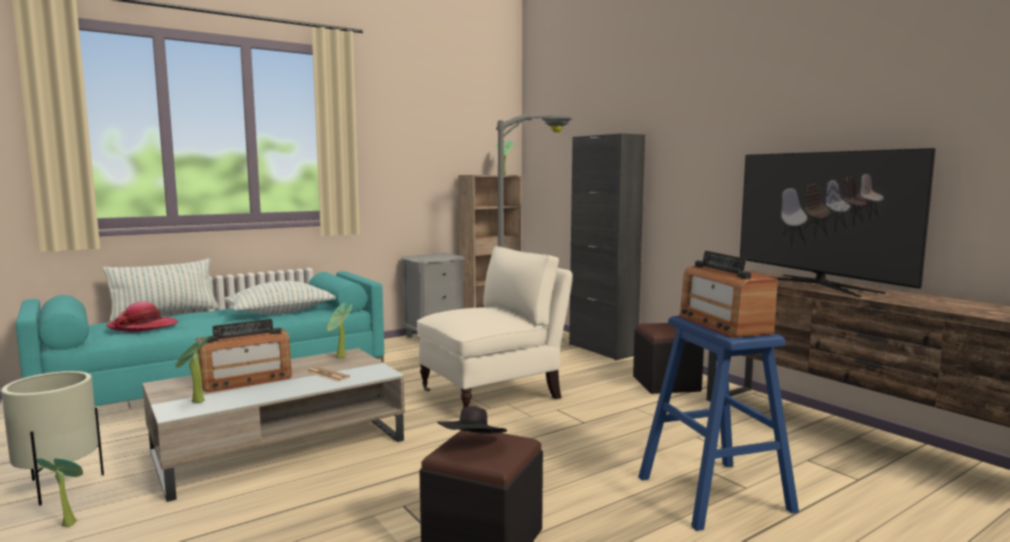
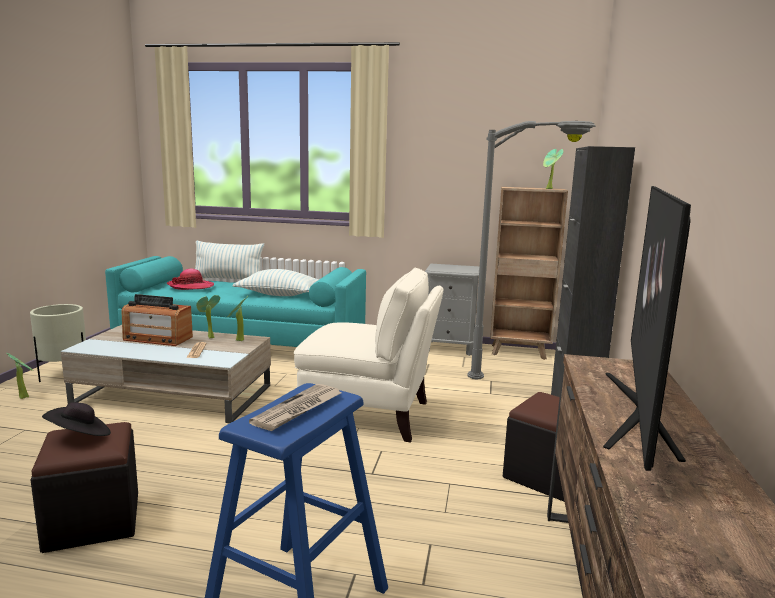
camera: 45 degrees right, 5 degrees up
potted plant [176,336,210,403] -> potted plant moved to [196,295,220,339]
radio [679,251,778,338] -> newspaper [249,384,341,431]

